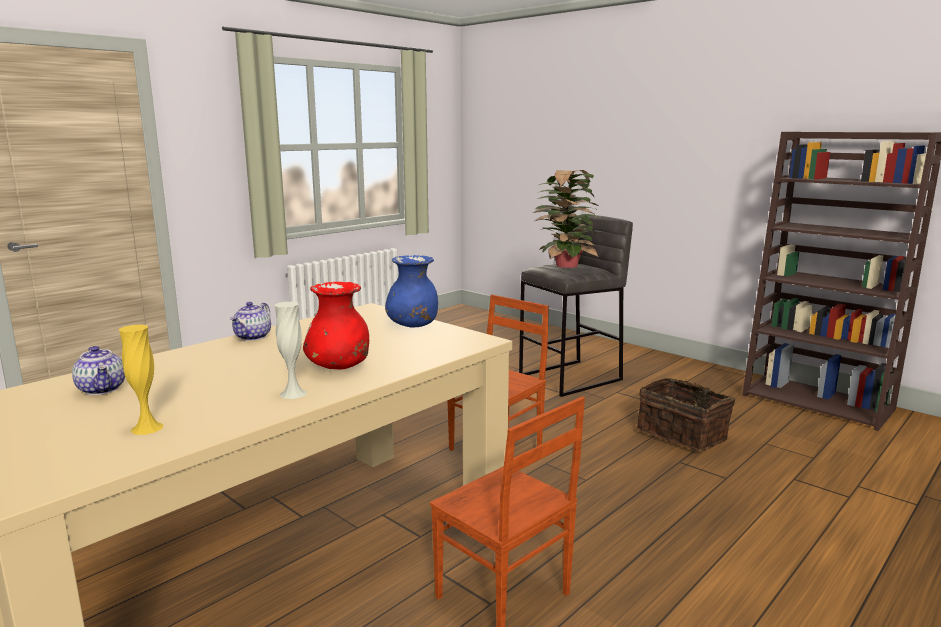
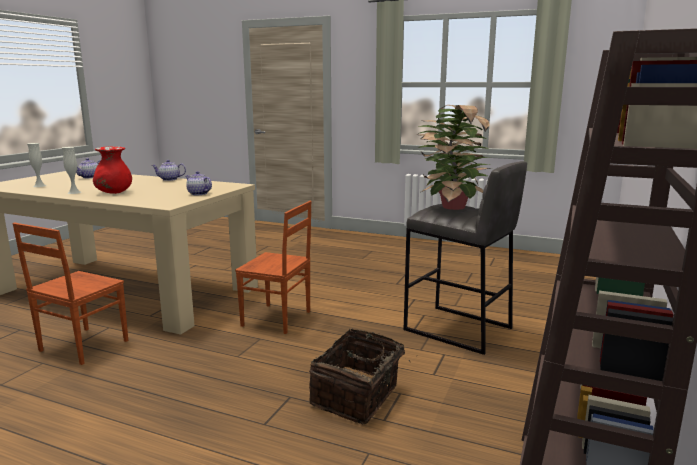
camera: 70 degrees right, 0 degrees up
yellow vase [119,324,164,435] -> white vase [27,143,47,187]
blue vase [385,255,438,328] -> teapot [186,171,212,195]

